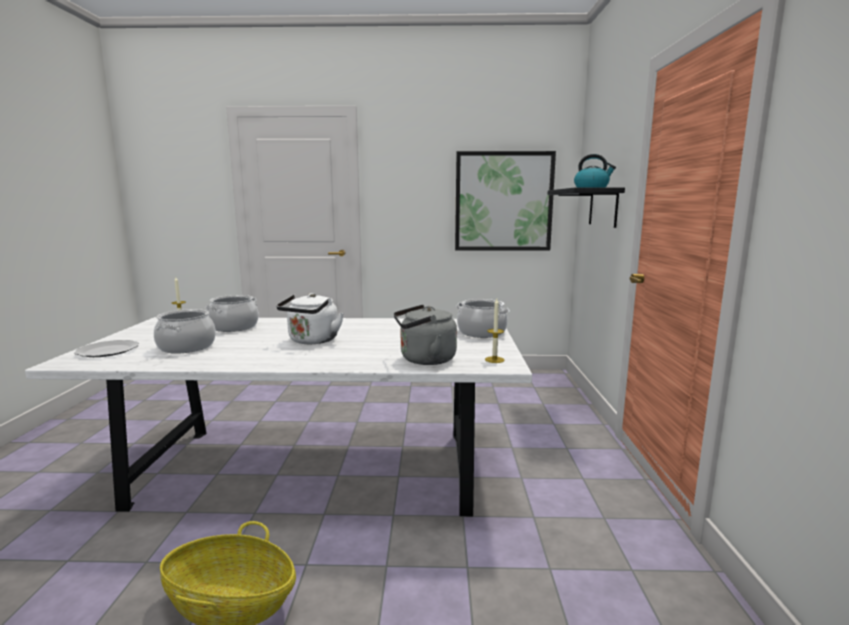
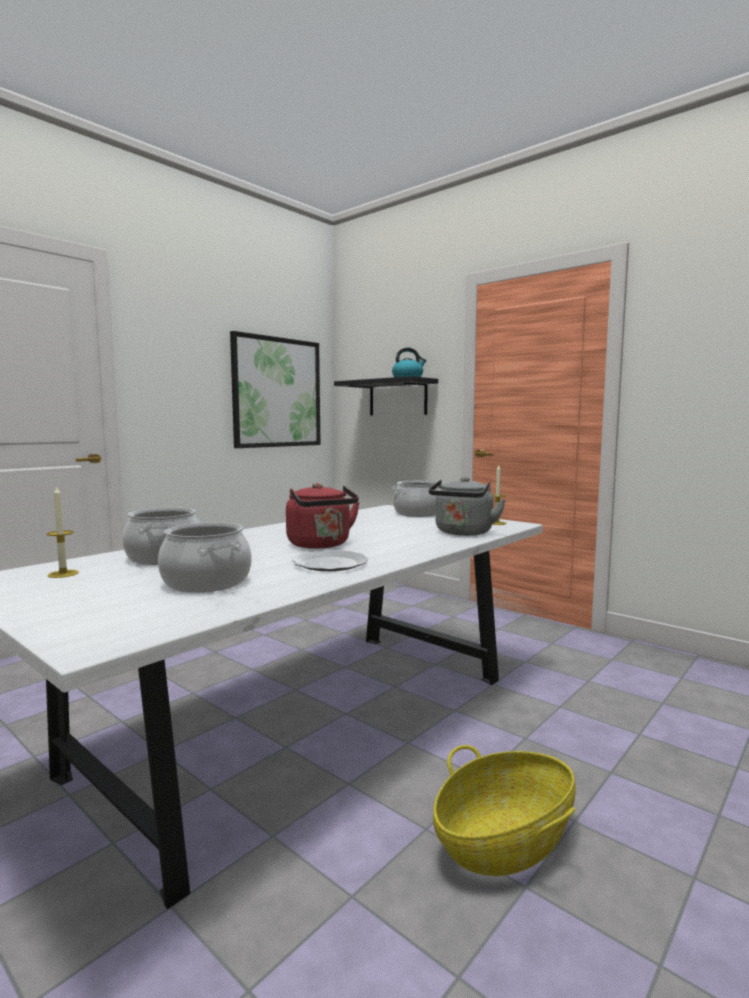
camera: 50 degrees left, 5 degrees down
plate [74,340,138,357] -> plate moved to [292,550,369,571]
white kettle [276,293,344,344] -> red kettle [286,483,360,549]

